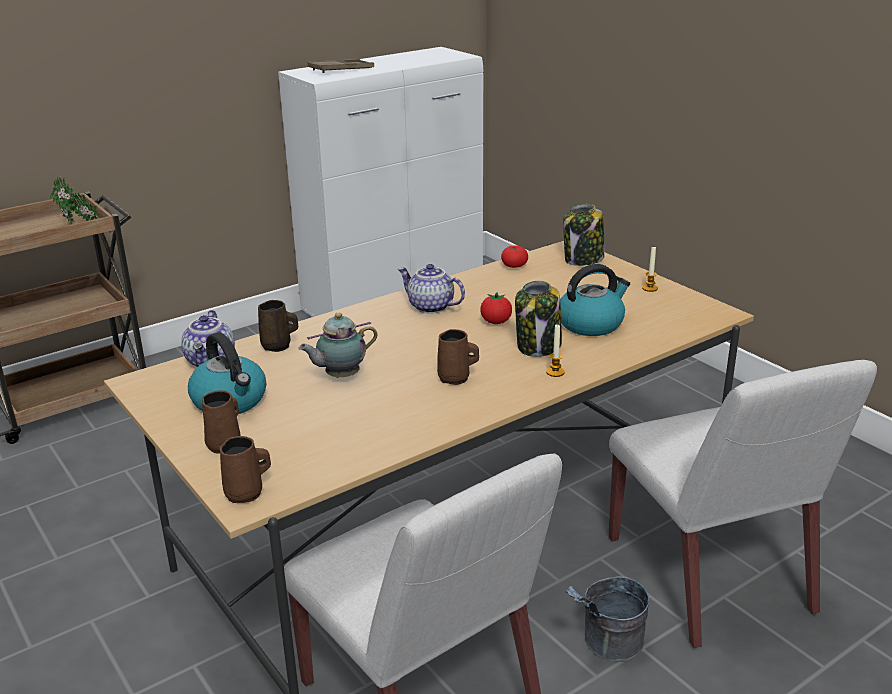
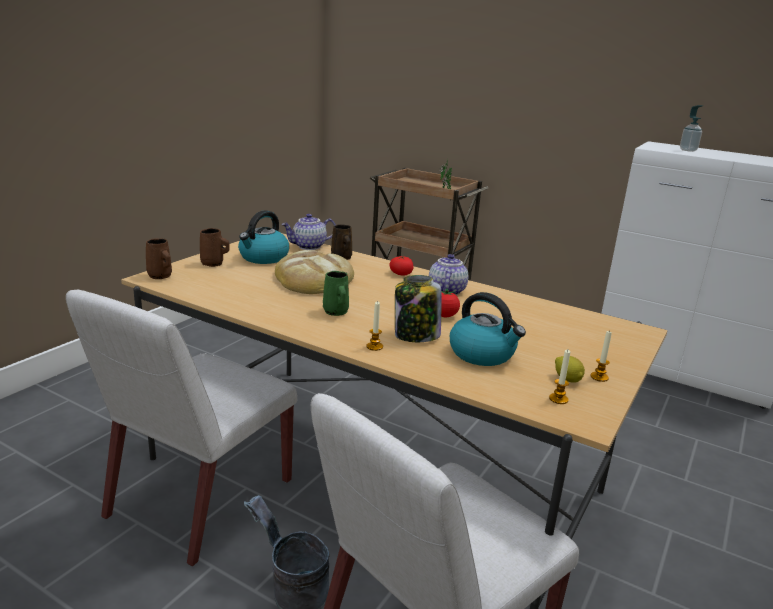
camera: 65 degrees right, 5 degrees down
teapot [298,312,377,378] -> bread [275,250,354,294]
brown tray [308,59,374,73] -> soap dispenser [680,105,703,152]
brown mug [437,329,479,385] -> green mug [323,271,349,316]
tomato [501,246,528,268] -> tomato moved to [390,256,414,275]
jar [563,204,605,266] -> none
none -> candle [549,350,570,404]
none -> lemon [555,356,585,383]

